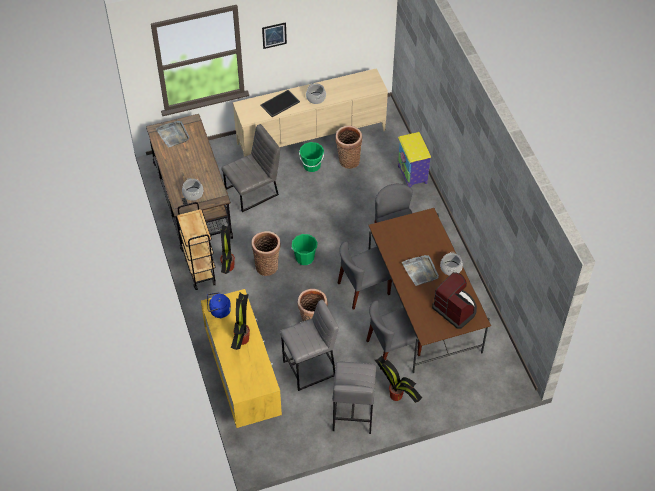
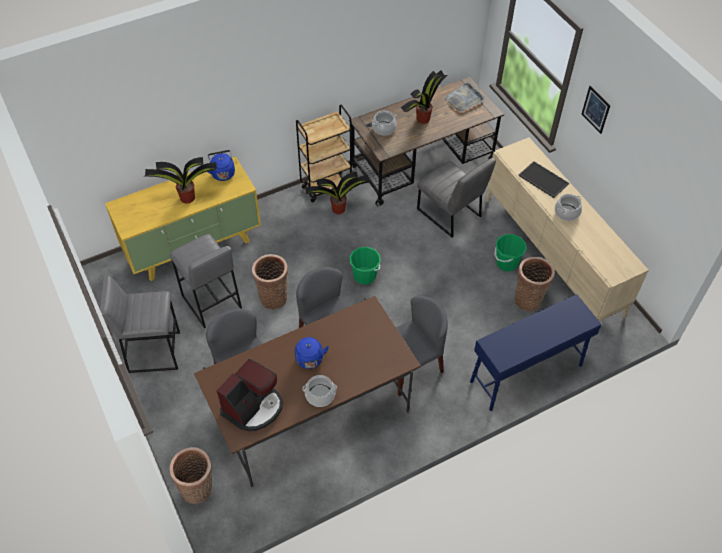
camera: 80 degrees right, 0 degrees up
basket [252,231,281,276] -> basket moved to [169,447,212,504]
potted plant [375,356,422,403] -> potted plant moved to [401,70,448,124]
nightstand [398,132,431,188] -> blue console table [470,294,602,411]
grey tray [402,255,439,286] -> blue kettle [295,337,329,369]

